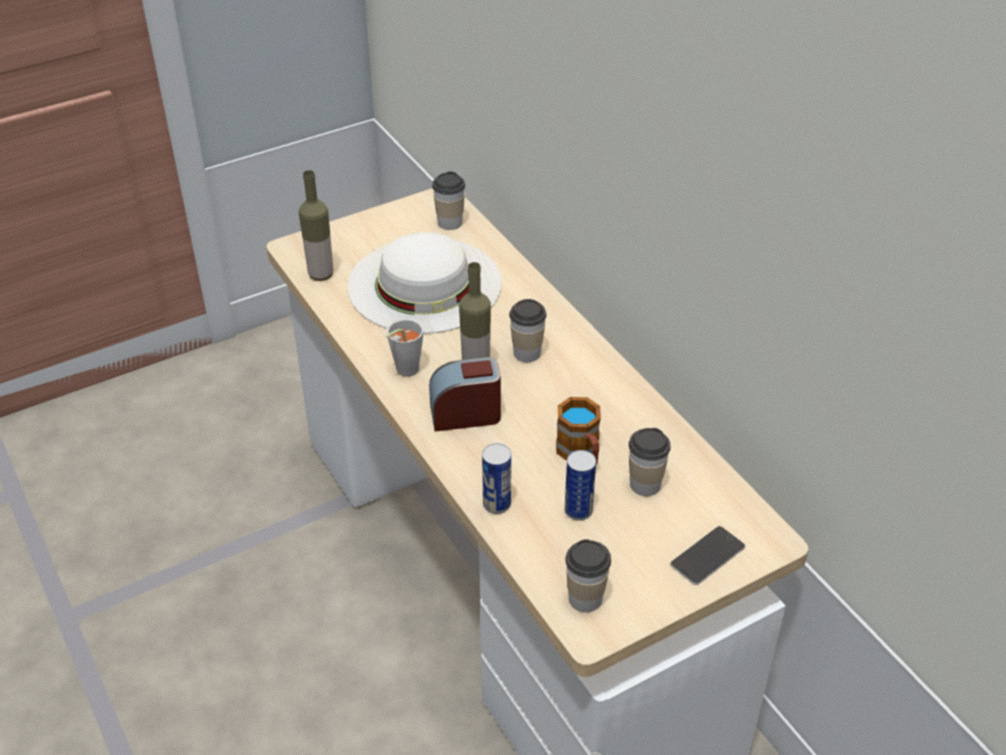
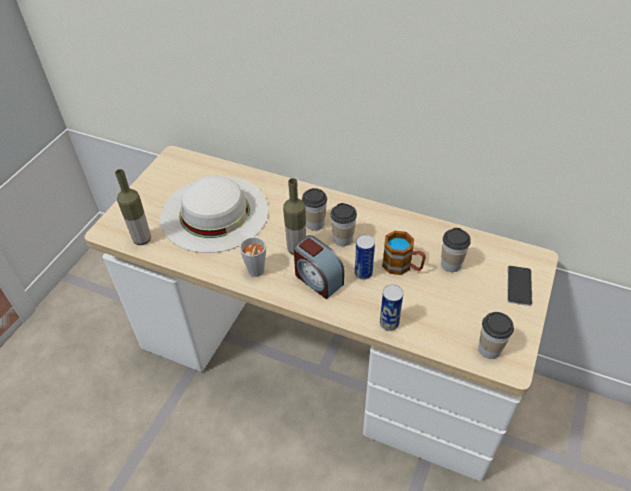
camera: 35 degrees left, 5 degrees up
alarm clock [429,357,501,432] -> alarm clock turned 90 degrees counterclockwise [293,235,344,299]
cup [432,171,465,230] -> cup moved to [331,203,357,246]
can [565,450,596,521] -> can moved to [355,235,375,280]

